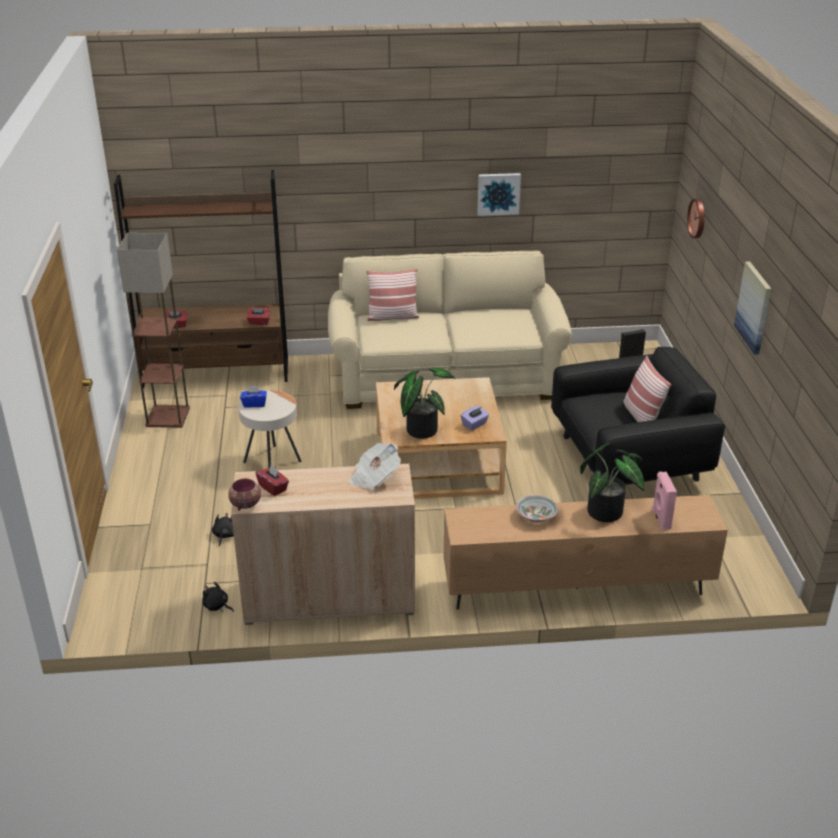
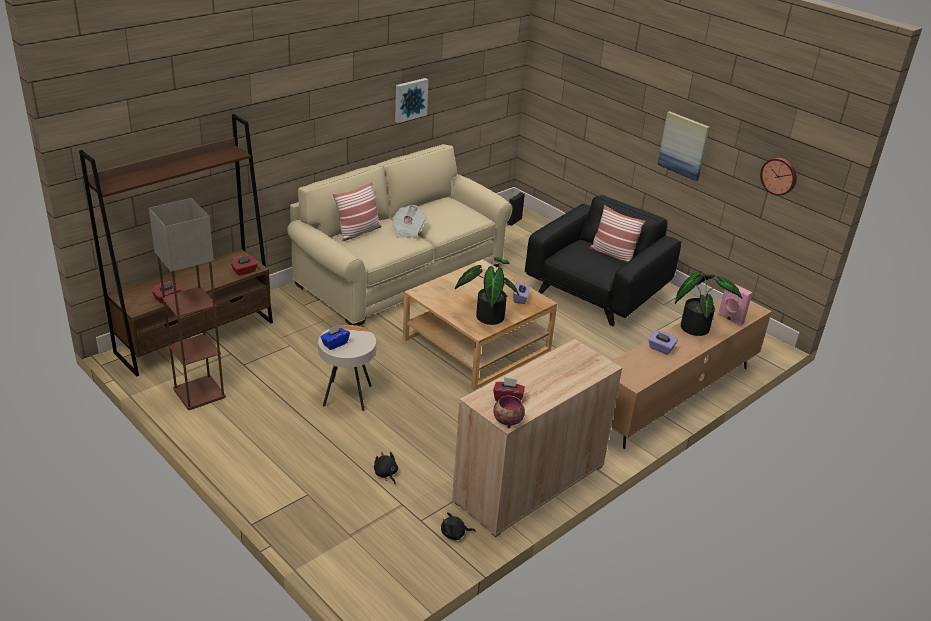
camera: 40 degrees left, 0 degrees up
newspaper [349,443,401,490] -> newspaper moved to [392,205,427,238]
bowl [516,495,558,522] -> purple tissue box [649,331,678,355]
wall clock [687,199,705,238] -> wall clock moved to [760,158,797,196]

